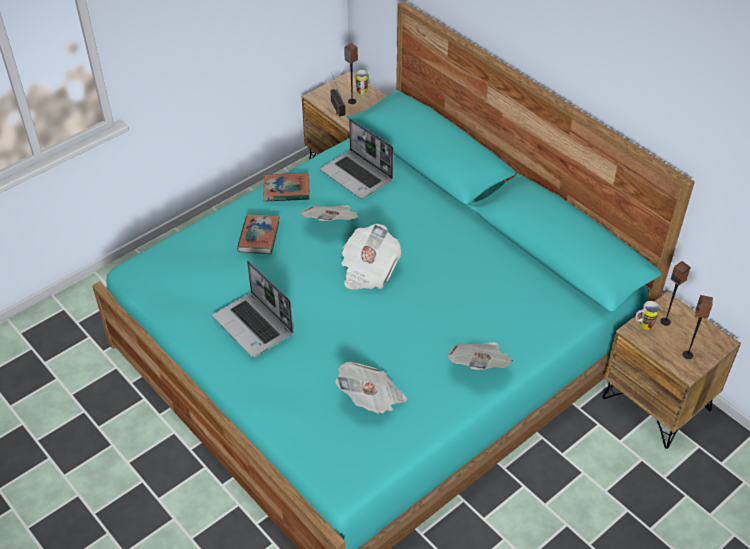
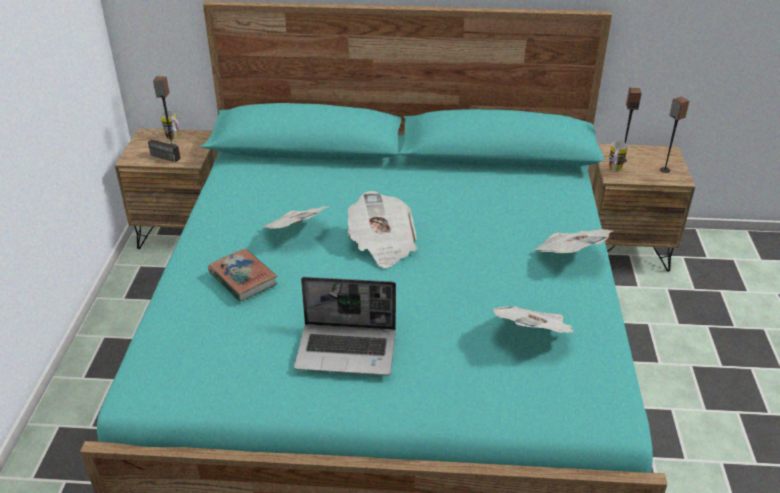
camera: 45 degrees left, 10 degrees down
book [264,173,310,202] -> none
laptop [320,118,393,199] -> none

